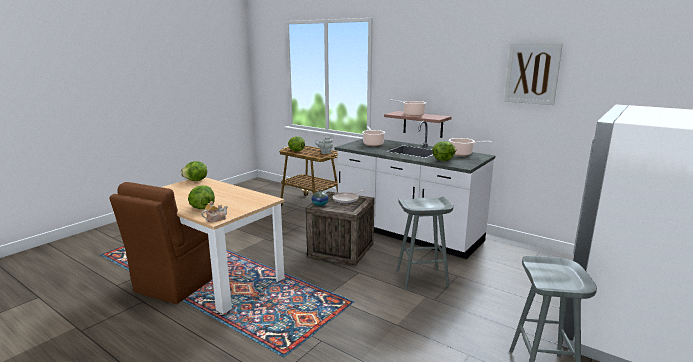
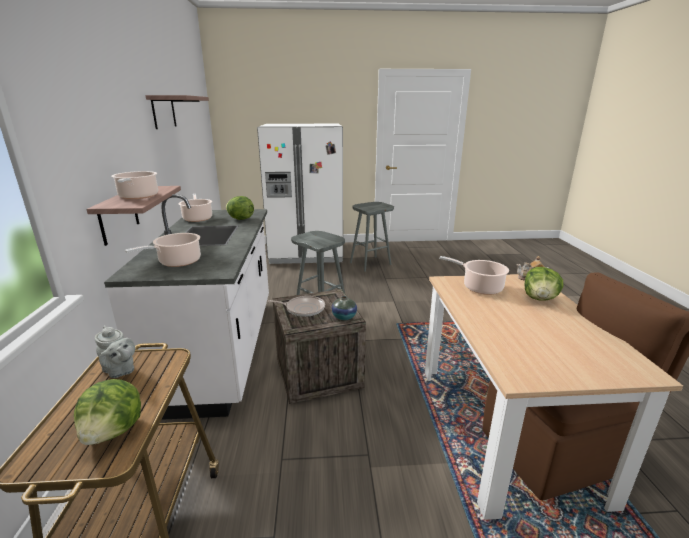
camera: 130 degrees left, 5 degrees up
lettuce [181,161,207,181] -> none
picture [504,43,563,105] -> shelf [145,95,209,129]
none -> cooking pot [439,256,509,295]

